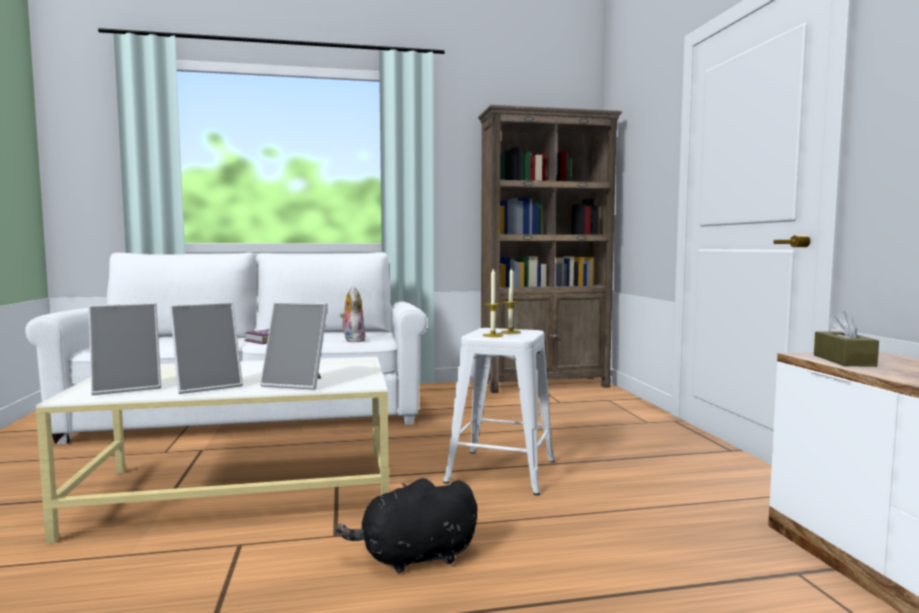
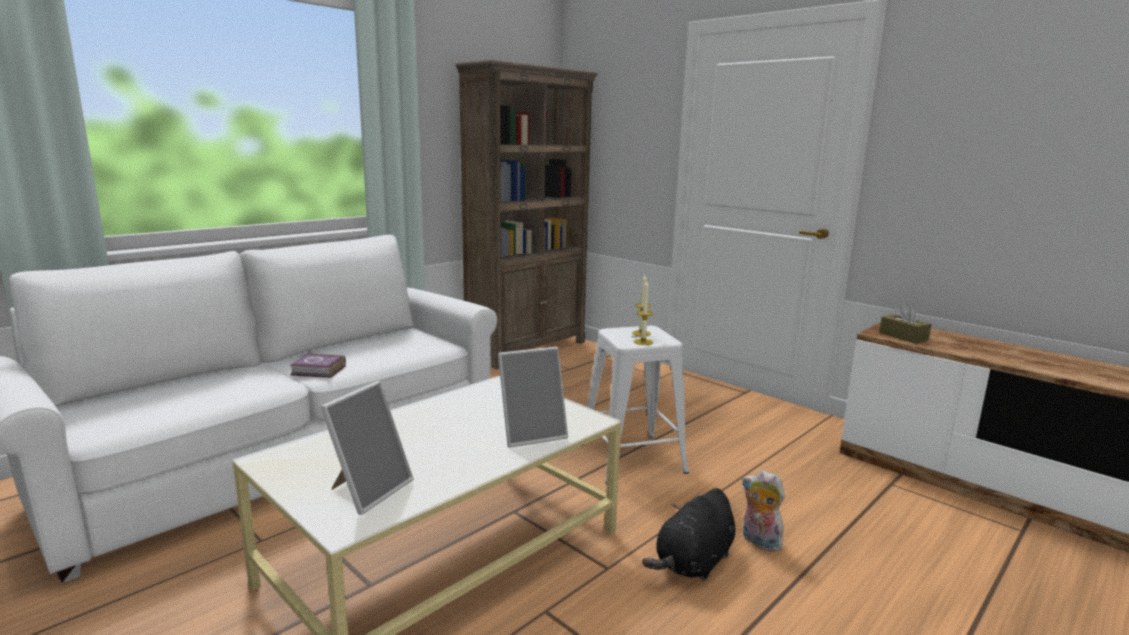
camera: 35 degrees left, 10 degrees up
picture frame [170,302,243,394] -> none
plush toy [340,286,365,342] -> plush toy moved to [742,470,785,552]

